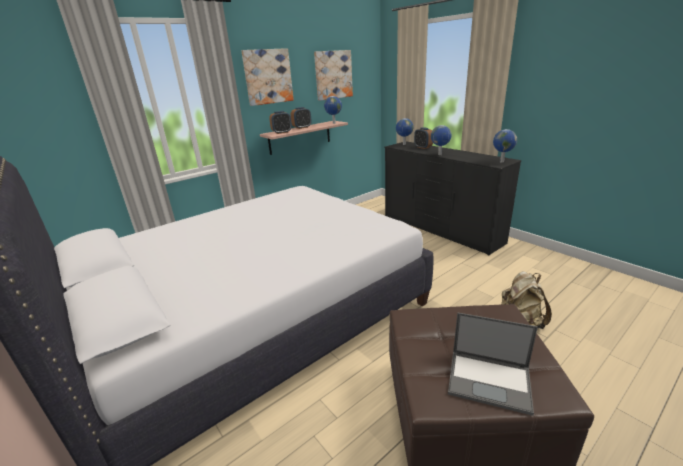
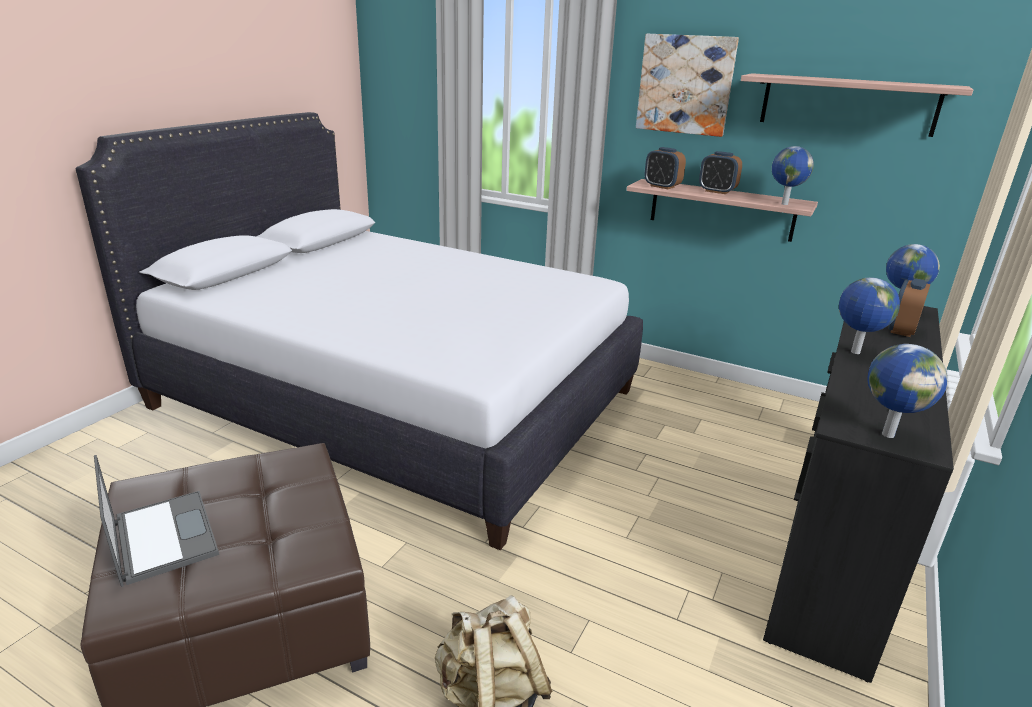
camera: 65 degrees right, 0 degrees up
picture [314,50,353,101] -> shelf [741,73,973,137]
laptop [448,312,538,416] -> laptop turned 150 degrees clockwise [94,455,219,587]

